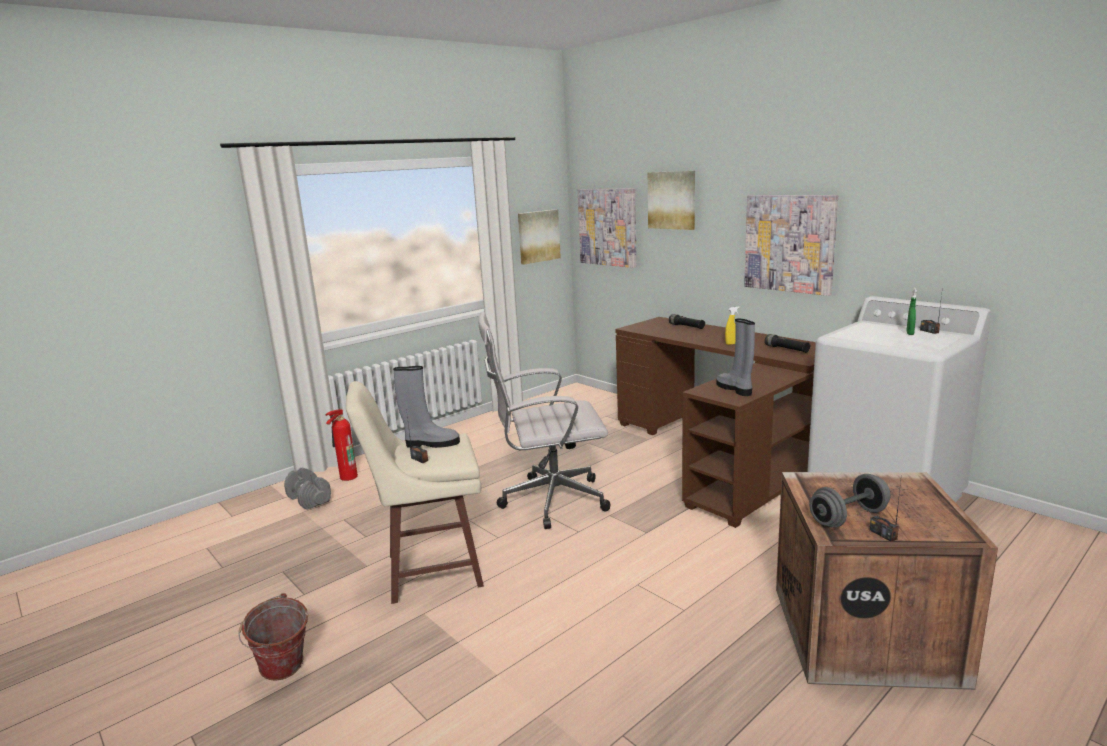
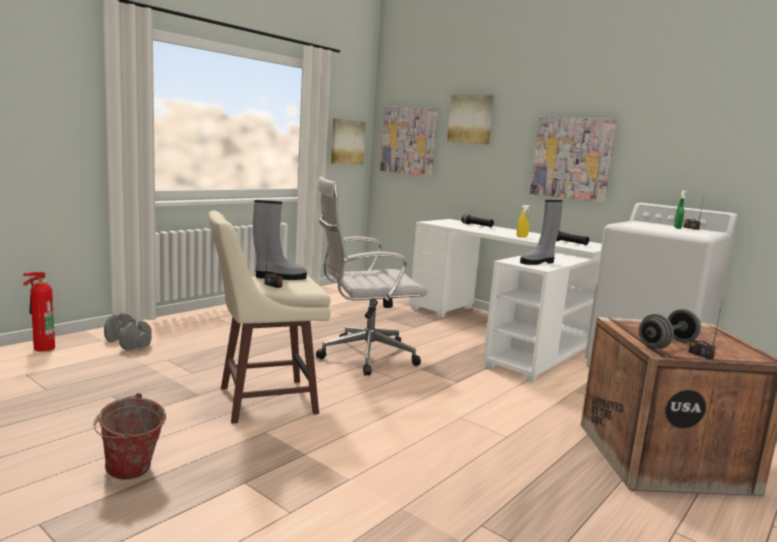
camera: 10 degrees left, 5 degrees down
fire extinguisher [325,409,358,481] -> fire extinguisher moved to [23,272,55,352]
brown desk [615,317,816,528] -> white desk [410,219,602,382]
grey boot [716,319,755,396] -> grey boot turned 90 degrees counterclockwise [520,200,563,265]

